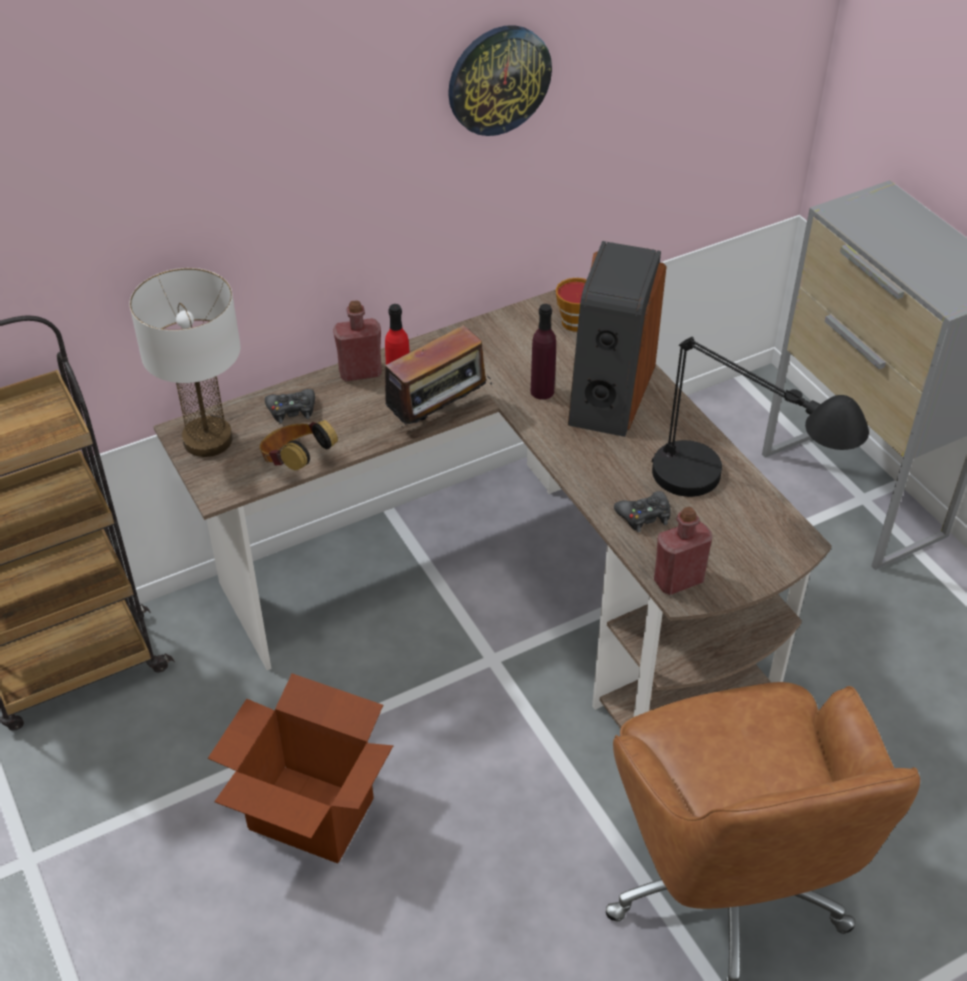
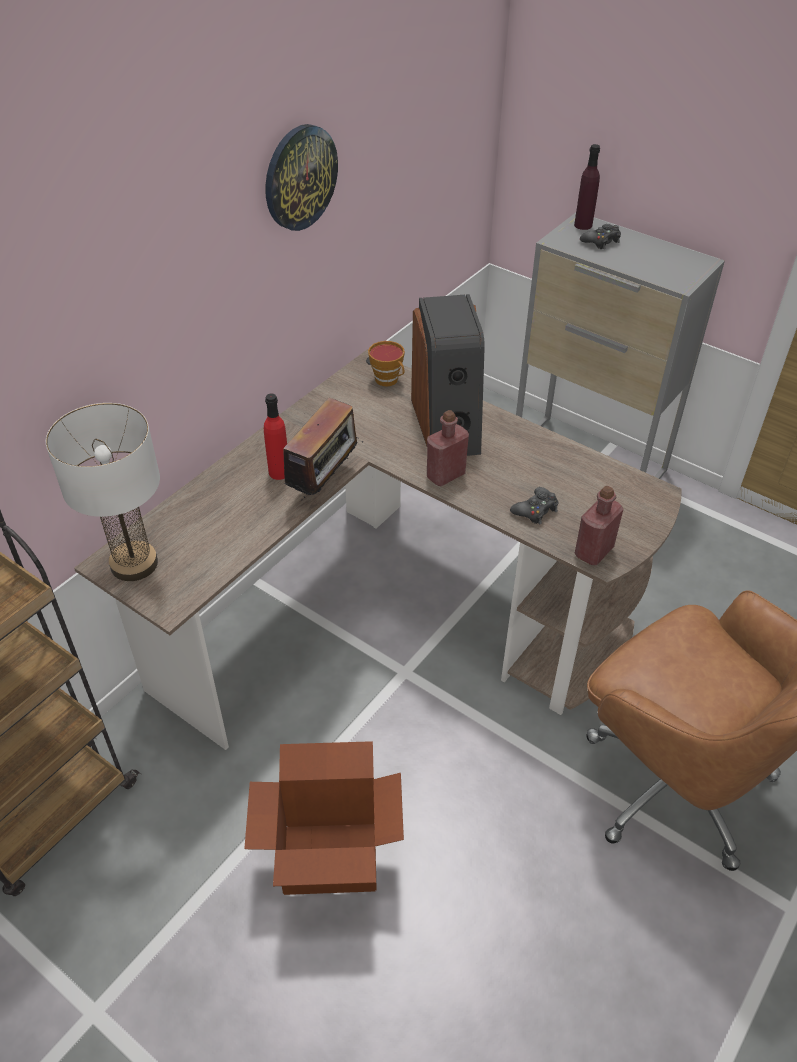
camera: 25 degrees left, 0 degrees up
headphones [260,420,338,471] -> none
black game controller [265,389,315,423] -> black game controller moved to [580,224,621,249]
red bottle [333,300,382,381] -> red bottle moved to [427,410,469,486]
purple bottle [530,304,556,400] -> purple bottle moved to [574,144,600,230]
black table lamp [652,337,869,497] -> none

